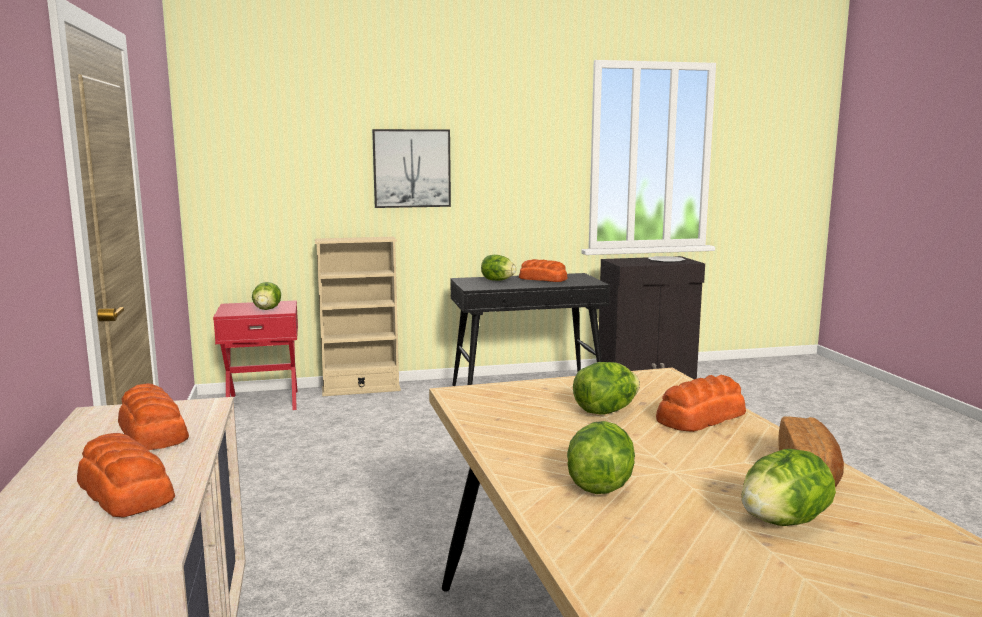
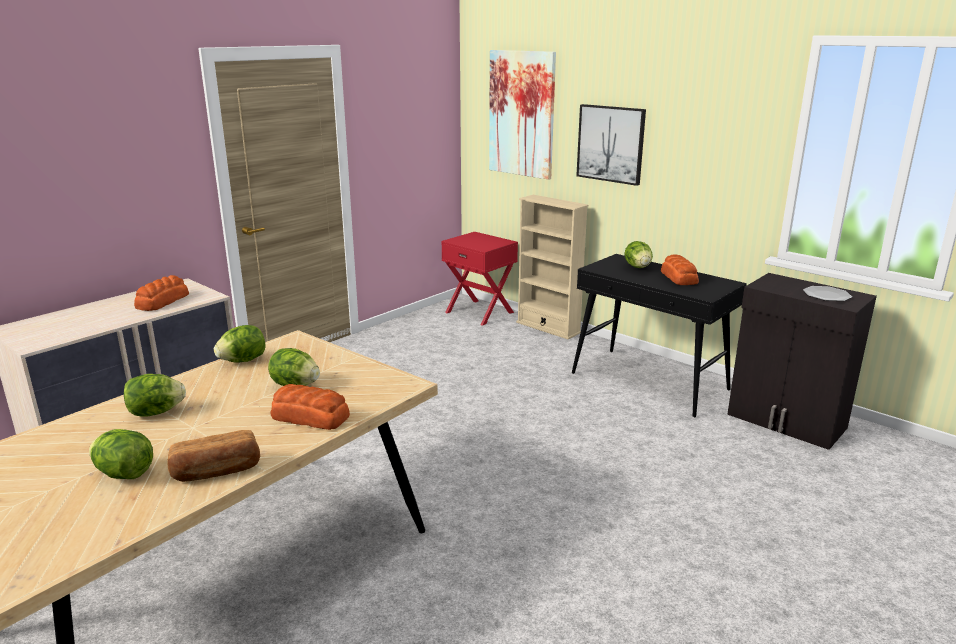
camera: 55 degrees right, 10 degrees up
bread [77,433,175,518] -> none
lettuce [252,282,281,310] -> lettuce moved to [214,325,265,363]
none -> picture [489,50,556,180]

